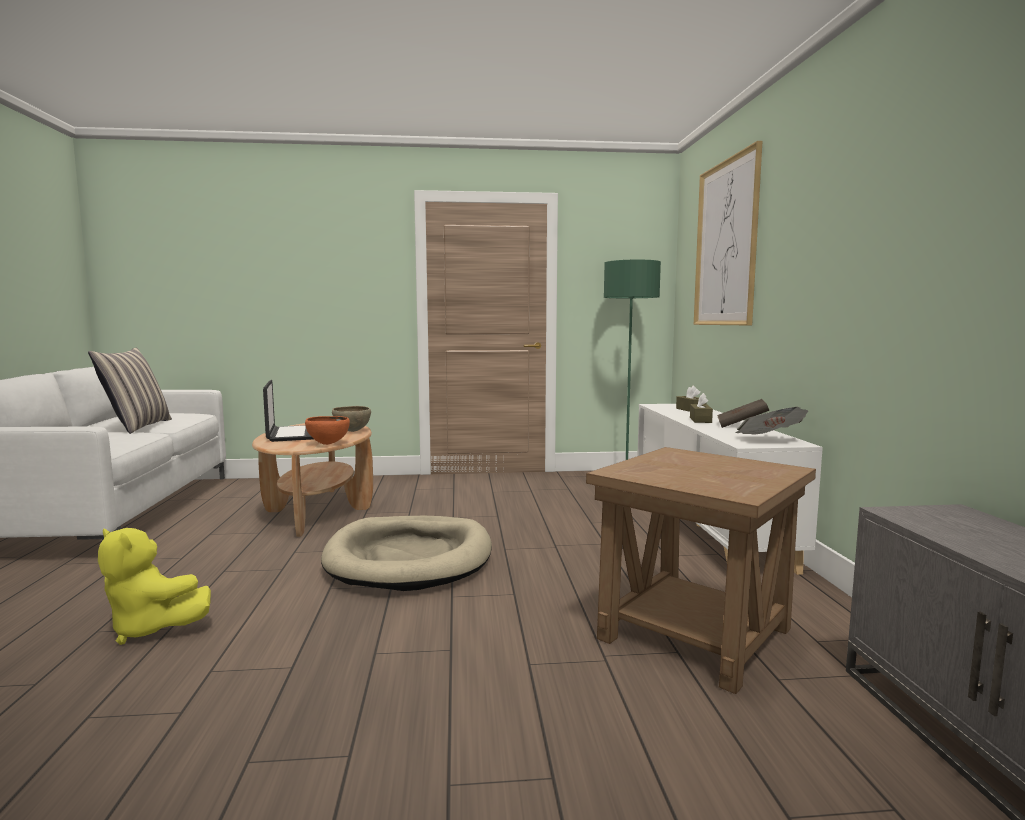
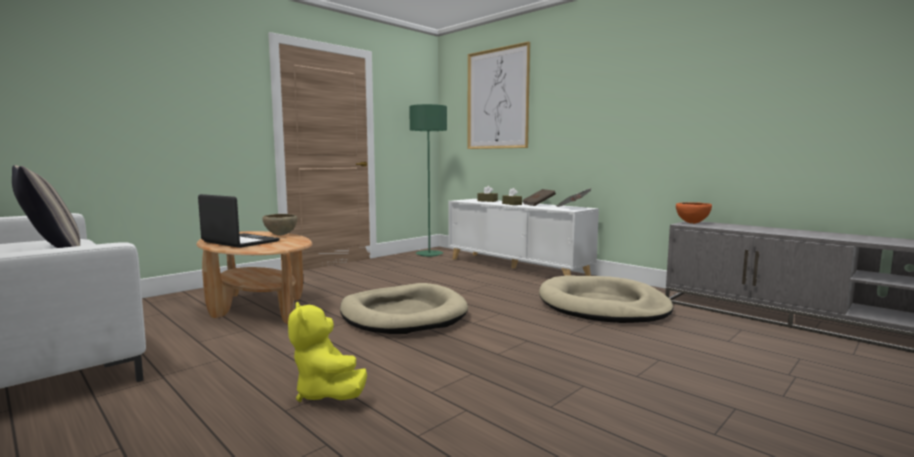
camera: 40 degrees left, 0 degrees up
yellow plush toy [98,528,211,645] -> yellow plush toy turned 75 degrees clockwise [288,302,367,402]
orange bowl [305,416,350,445] -> orange bowl moved to [676,202,712,224]
brown side table [586,447,816,694] -> beige dog bed [539,275,674,323]

